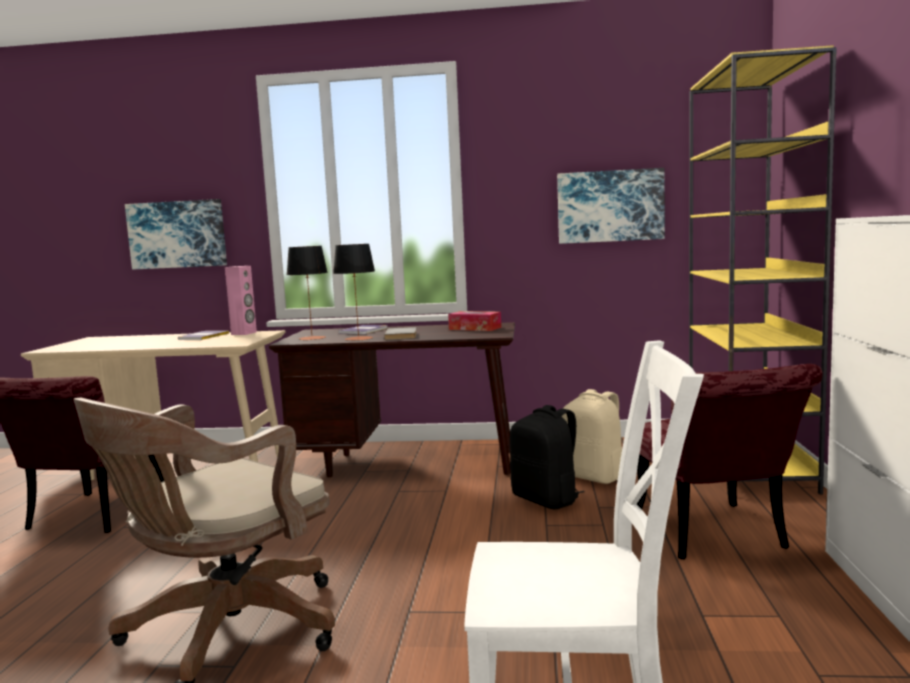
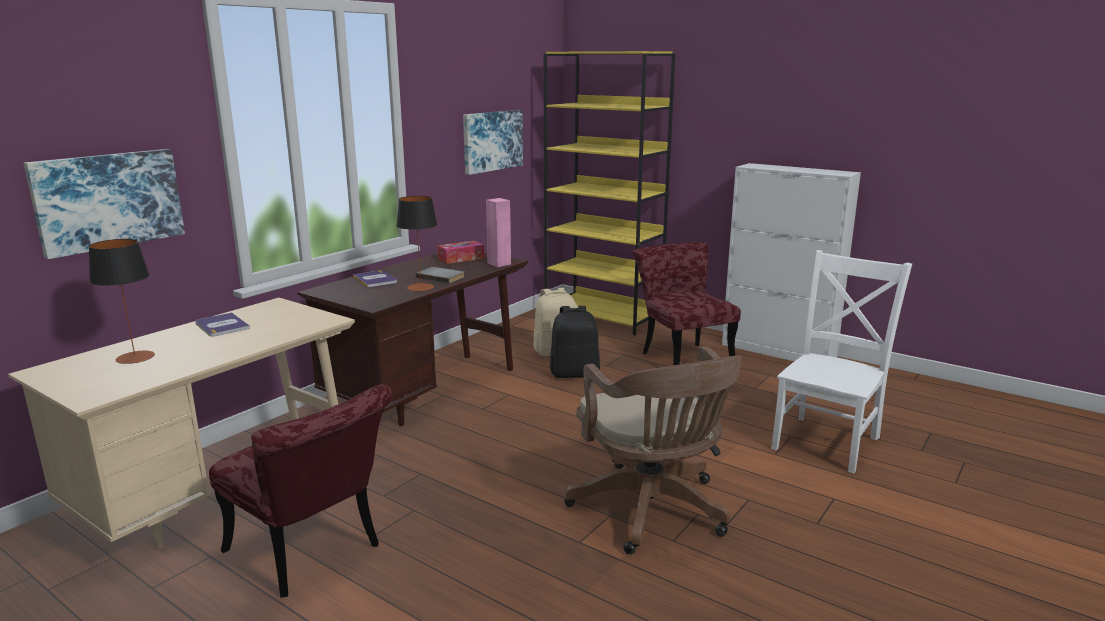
camera: 60 degrees left, 10 degrees up
pink speaker [225,266,257,335] -> pink speaker moved to [486,198,511,267]
table lamp [286,246,328,340] -> table lamp moved to [89,239,155,364]
red chair [637,364,822,560] -> red chair turned 135 degrees counterclockwise [633,242,741,365]

